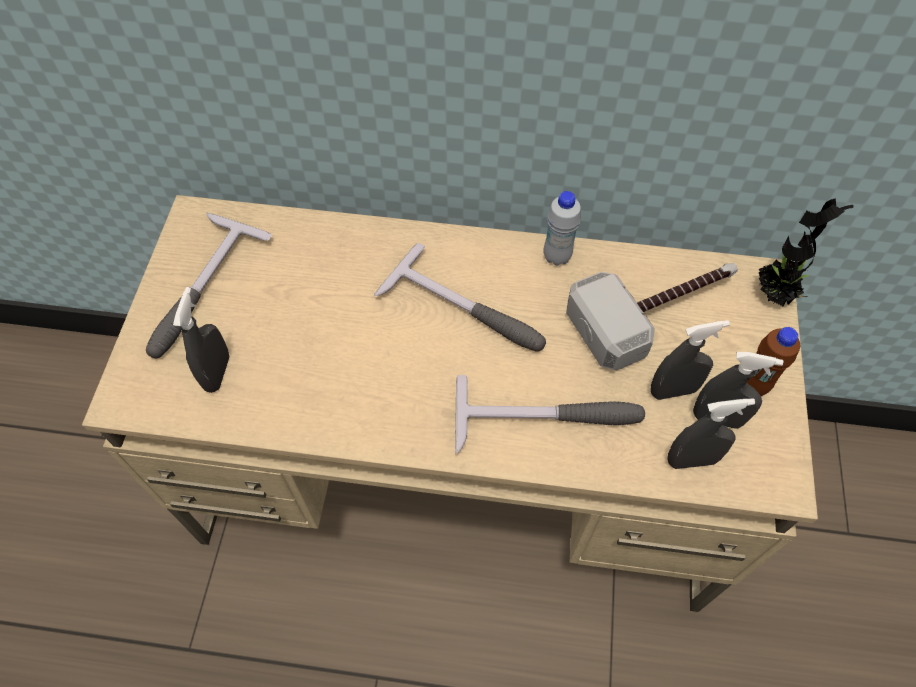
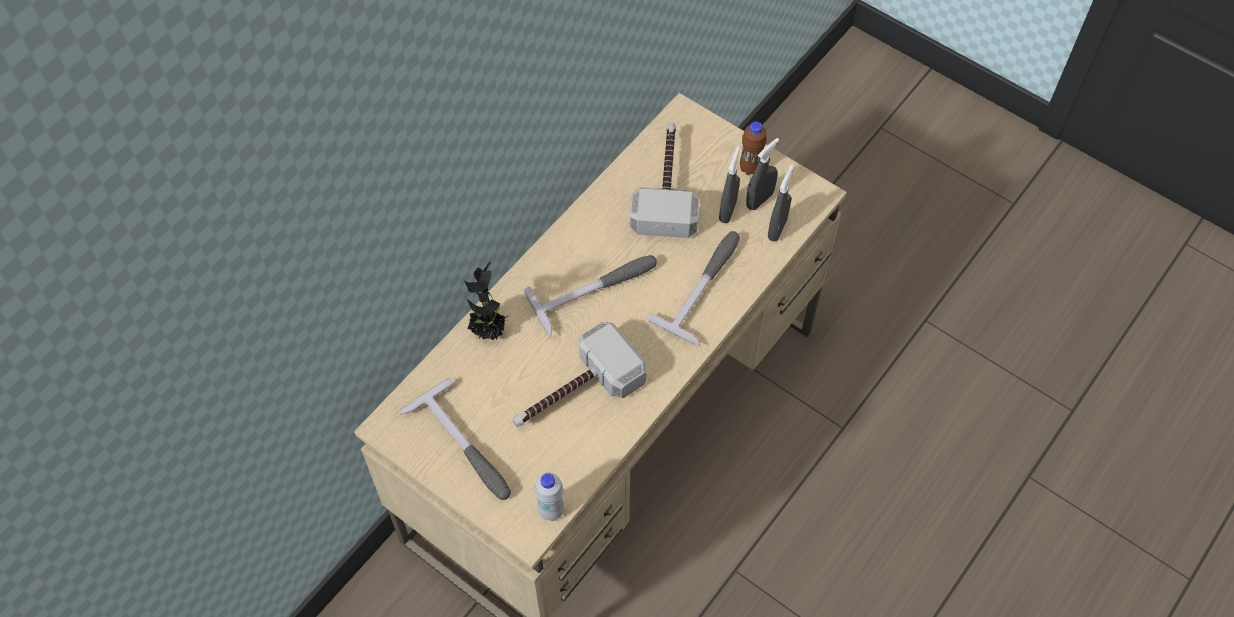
camera: 60 degrees left, 0 degrees up
grey spray bottle [173,287,229,393] -> none
white bottle [543,191,581,266] -> white bottle moved to [535,473,564,521]
potted plant [759,198,853,306] -> potted plant moved to [464,261,508,340]
none -> hammer [512,322,646,427]

